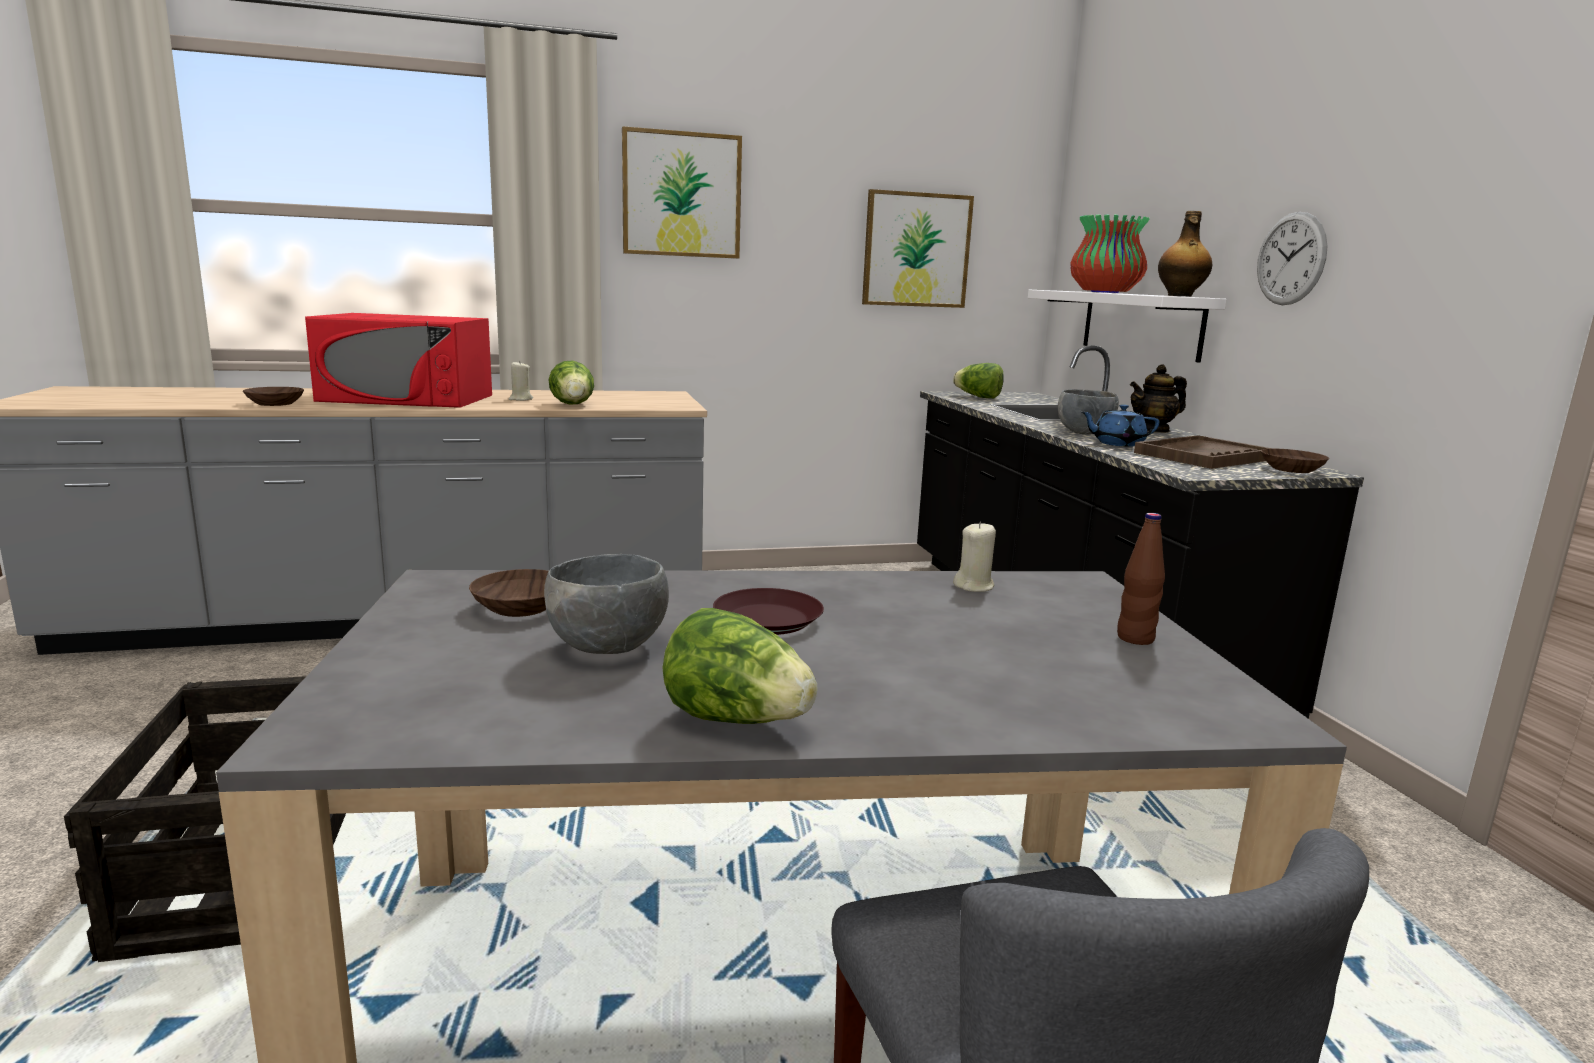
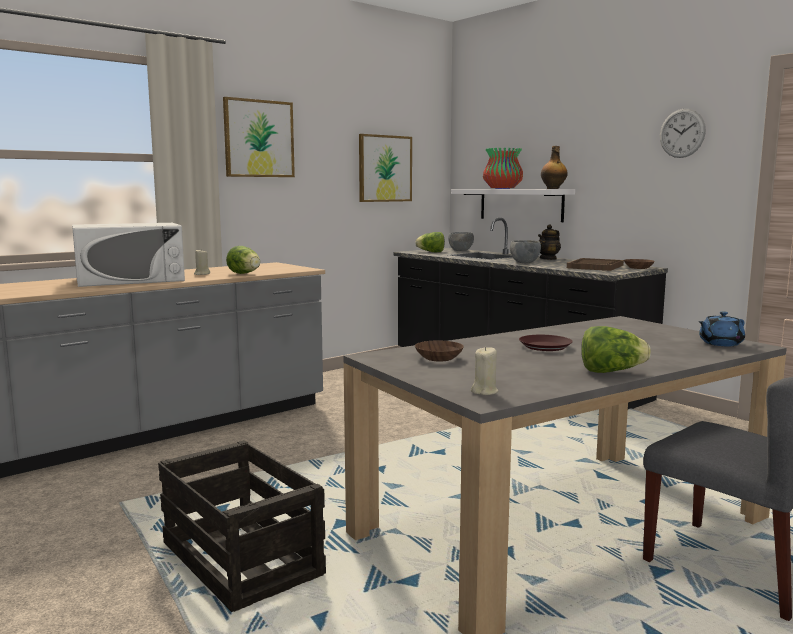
camera: 25 degrees left, 5 degrees down
brown bowl [243,387,304,406] -> none
red microwave [305,313,492,408] -> white microwave [72,223,185,287]
grey bowl [544,554,669,654] -> grey bowl moved to [448,232,474,251]
beige candle [953,522,996,592] -> beige candle moved to [471,346,498,395]
blue teapot [1081,404,1160,447] -> blue teapot moved to [699,311,745,346]
brown bottle [1117,513,1165,645] -> none
wall clock [1257,212,1328,305] -> wall clock moved to [660,109,706,158]

